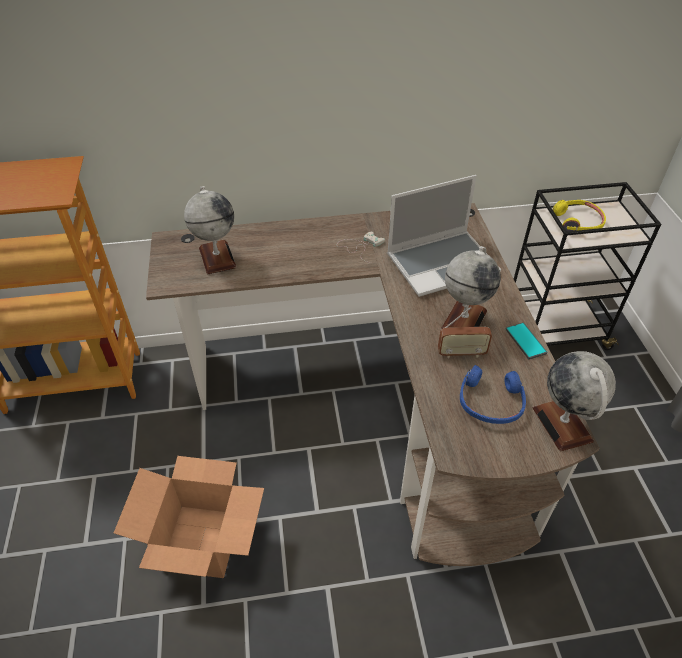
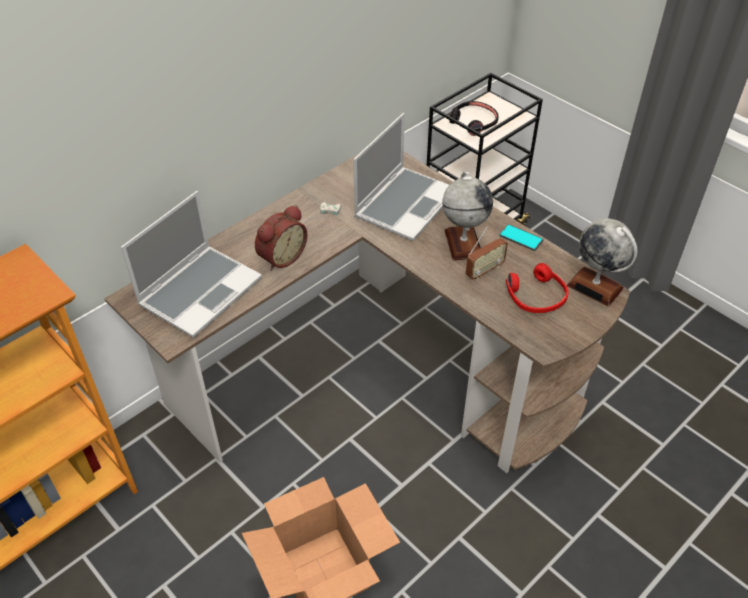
camera: 35 degrees left, 0 degrees up
globe [184,186,237,274] -> laptop [121,191,262,338]
blue headphones [460,365,526,424] -> red headphones [506,263,569,313]
yellow headphones [553,200,606,232] -> black headphones [449,101,499,136]
none -> alarm clock [255,205,307,271]

